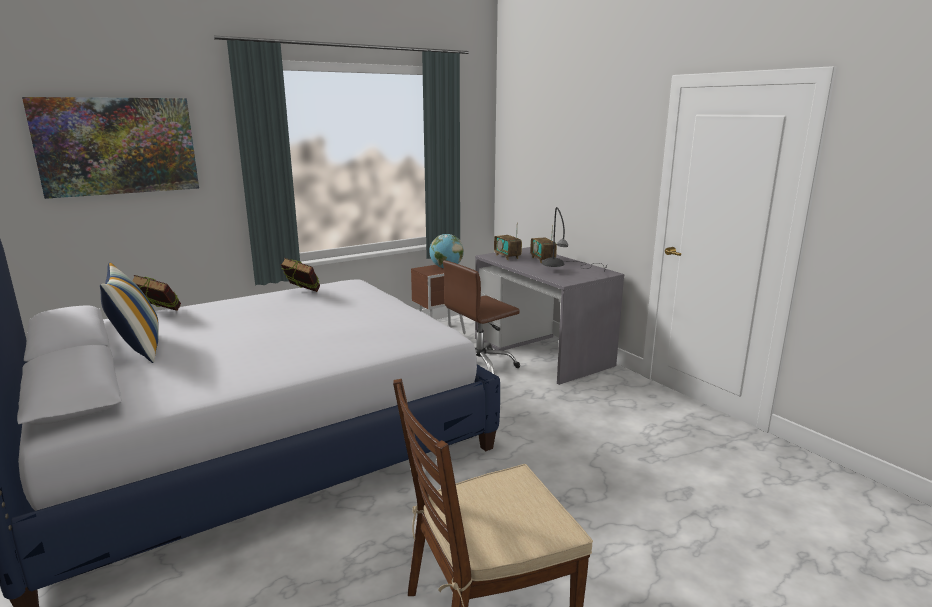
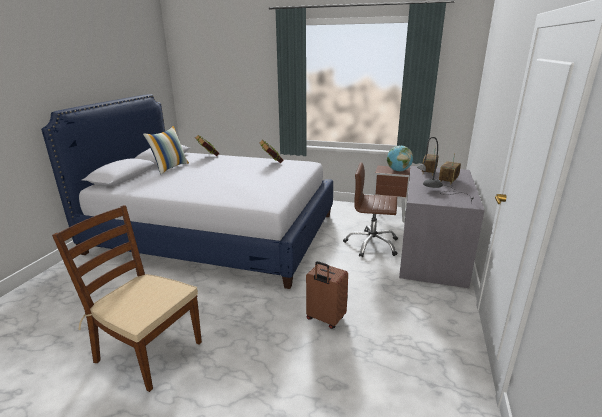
camera: 50 degrees right, 5 degrees up
picture [22,97,199,199] -> none
none -> brown suitcase [306,261,348,329]

